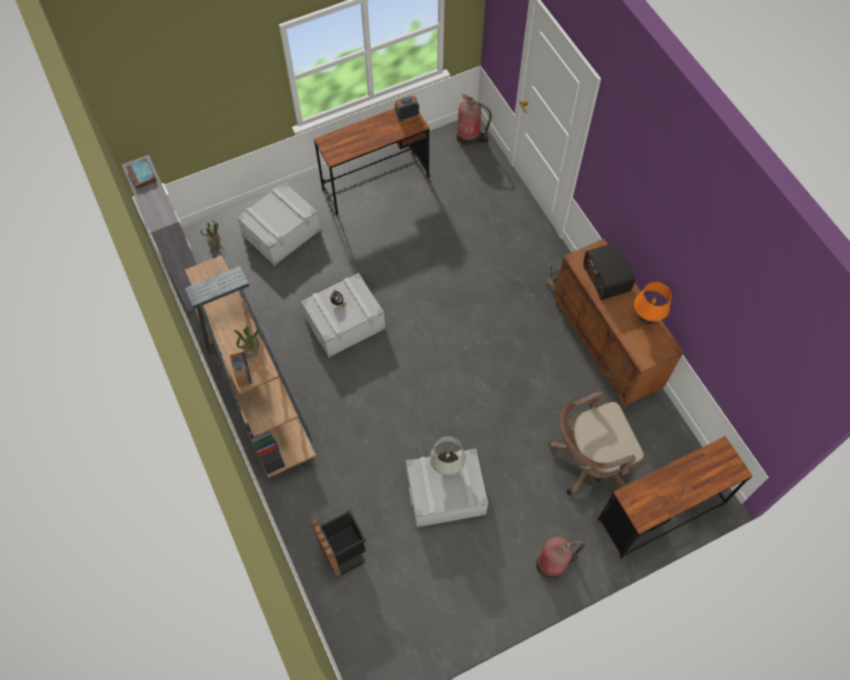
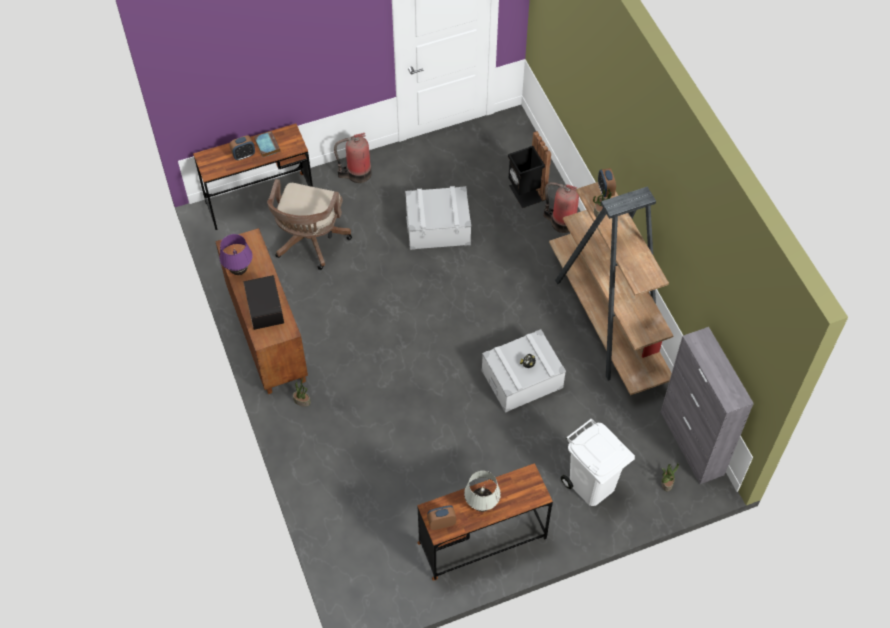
camera: 175 degrees left, 5 degrees down
book [126,158,157,190] -> book moved to [254,131,280,157]
grey storage box [237,182,321,266] -> white trash can [561,419,635,506]
white table lamp [430,436,466,475] -> white table lamp moved to [464,471,501,512]
fire extinguisher [457,94,492,147] -> fire extinguisher moved to [544,182,579,233]
brown office chair [549,391,644,495] -> brown office chair turned 120 degrees clockwise [267,179,352,270]
orange table lamp [634,282,672,324] -> purple table lamp [220,234,253,275]
none -> alarm clock [229,135,255,160]

